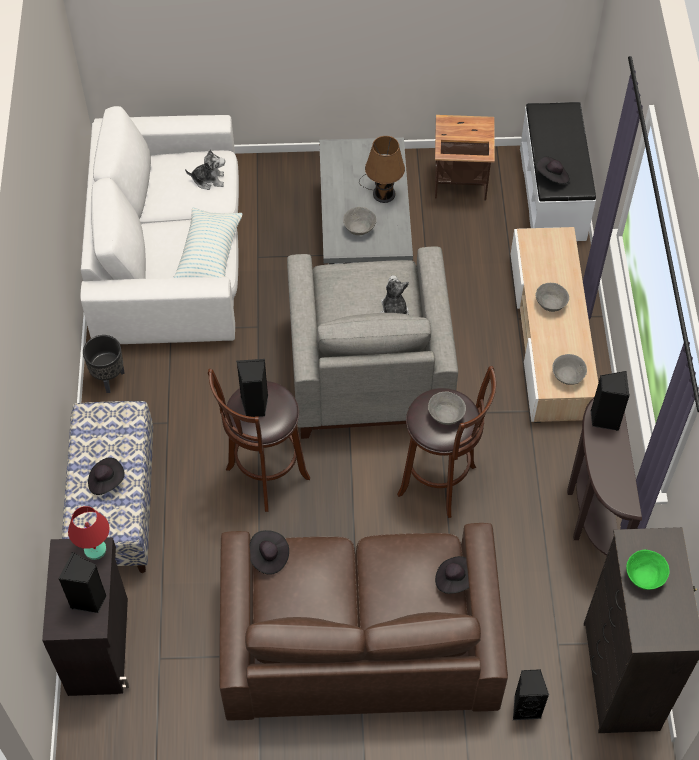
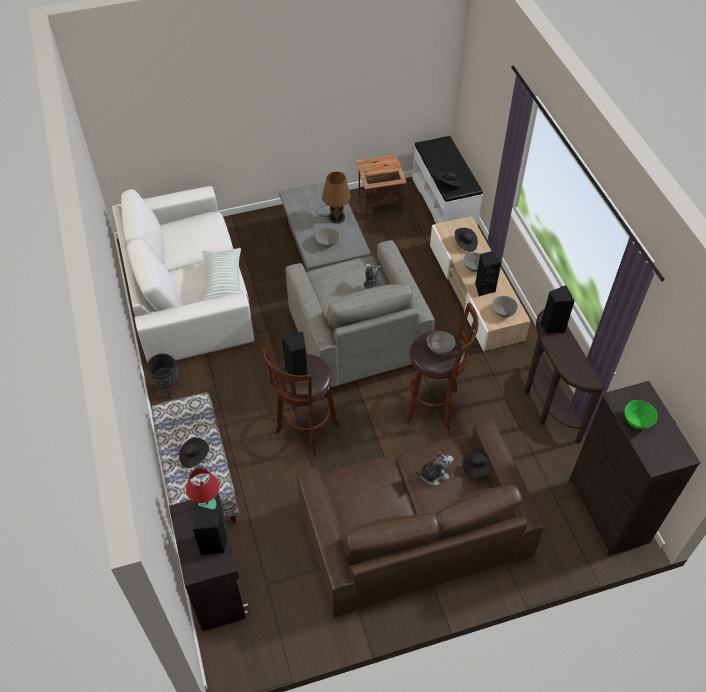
camera: 15 degrees left, 5 degrees down
plush toy [185,150,225,190] -> plush toy moved to [416,452,453,485]
black hat [250,530,289,575] -> black hat moved to [455,228,478,252]
black speaker [513,669,549,720] -> black speaker moved to [475,251,502,296]

